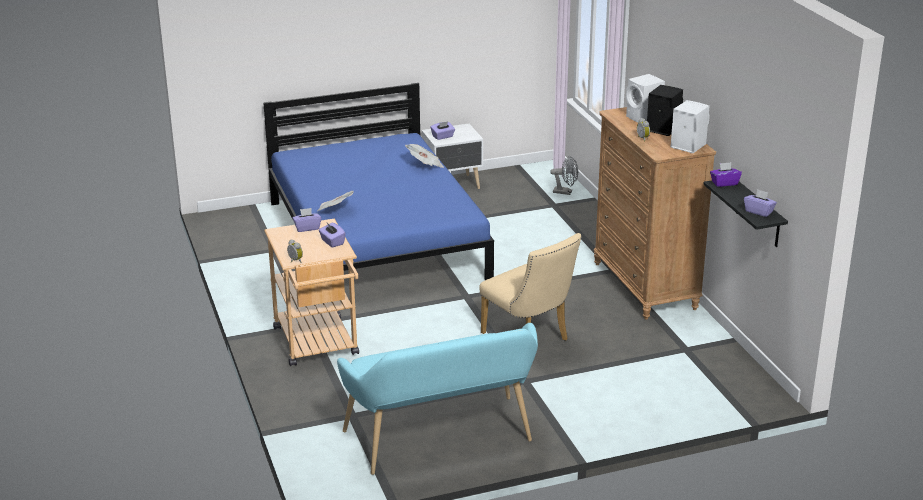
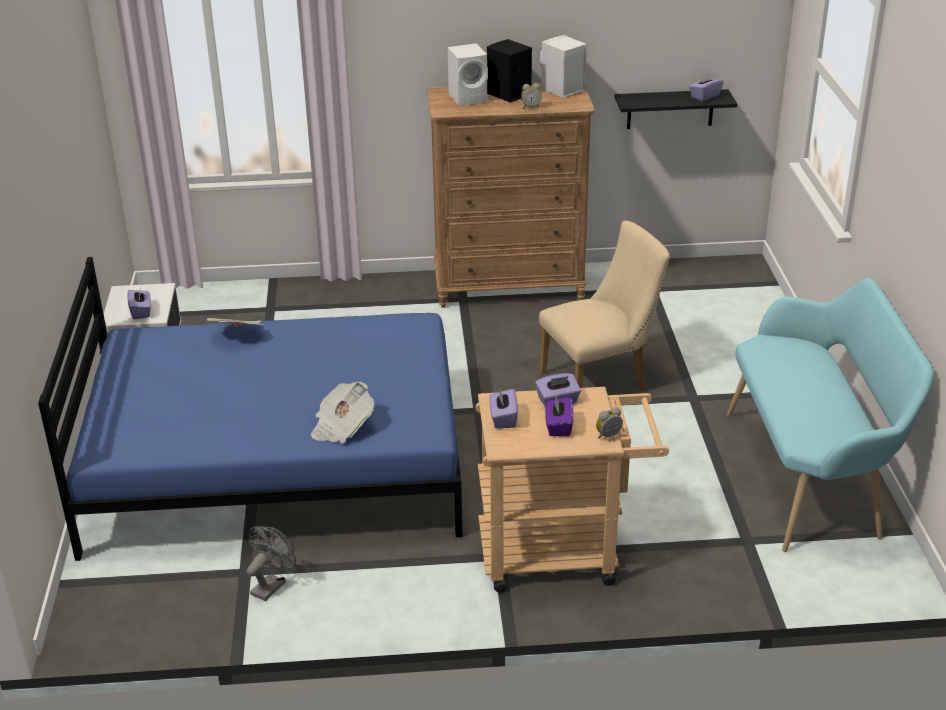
camera: 75 degrees left, 5 degrees up
grey fan [550,156,578,195] -> grey fan moved to [247,526,296,601]
purple tissue box [710,162,742,187] -> purple tissue box moved to [545,396,573,436]

